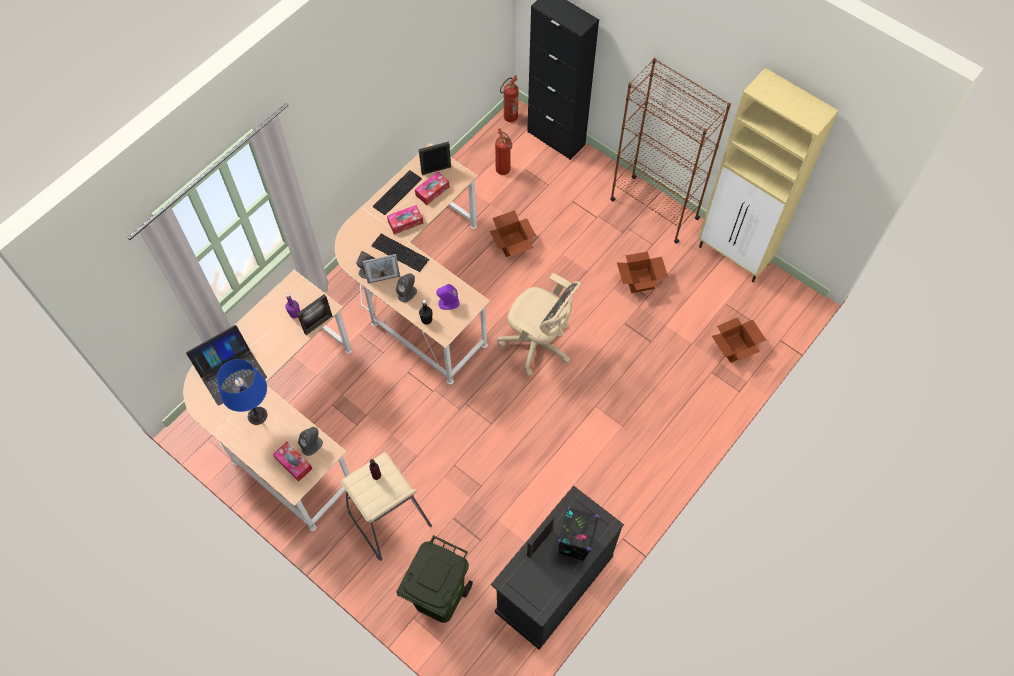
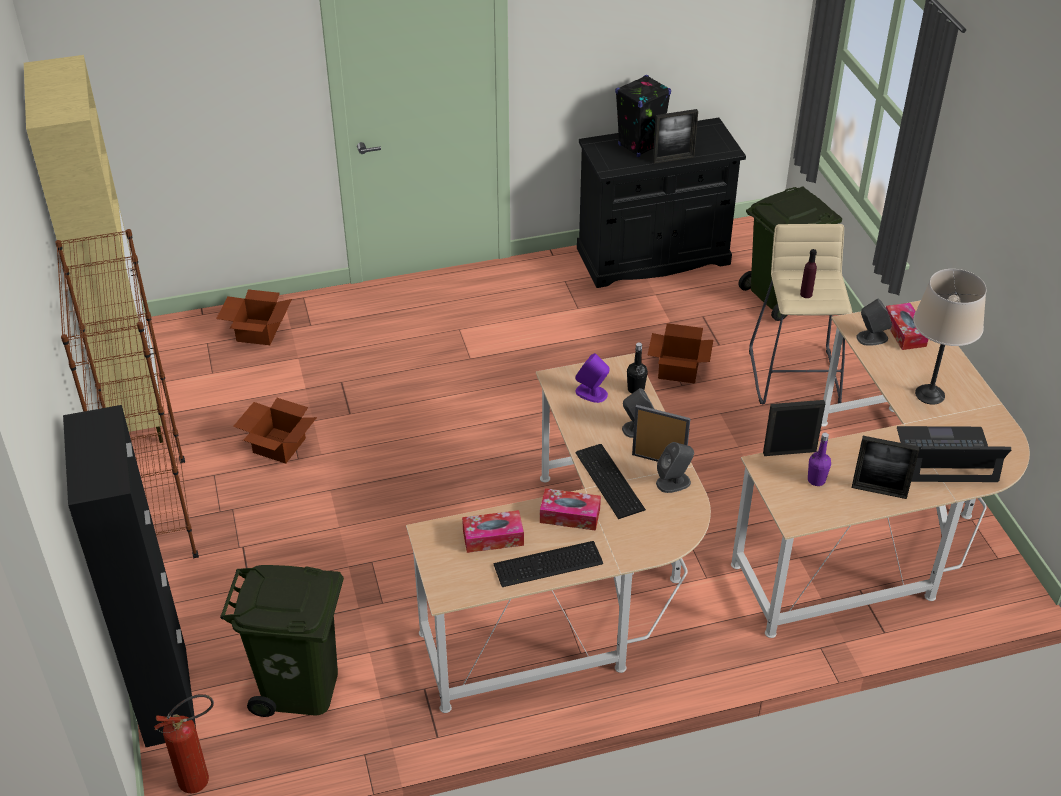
camera: 145 degrees left, 20 degrees down
blue table lamp [217,359,267,425] -> beige table lamp [913,269,986,405]
picture frame [419,141,451,175] -> picture frame moved to [852,436,920,499]
cardboard box [490,210,536,257] -> cardboard box moved to [648,323,713,384]
fire extinguisher [495,128,512,175] -> green trash can [220,565,344,717]
beige office chair [497,273,581,376] -> none

